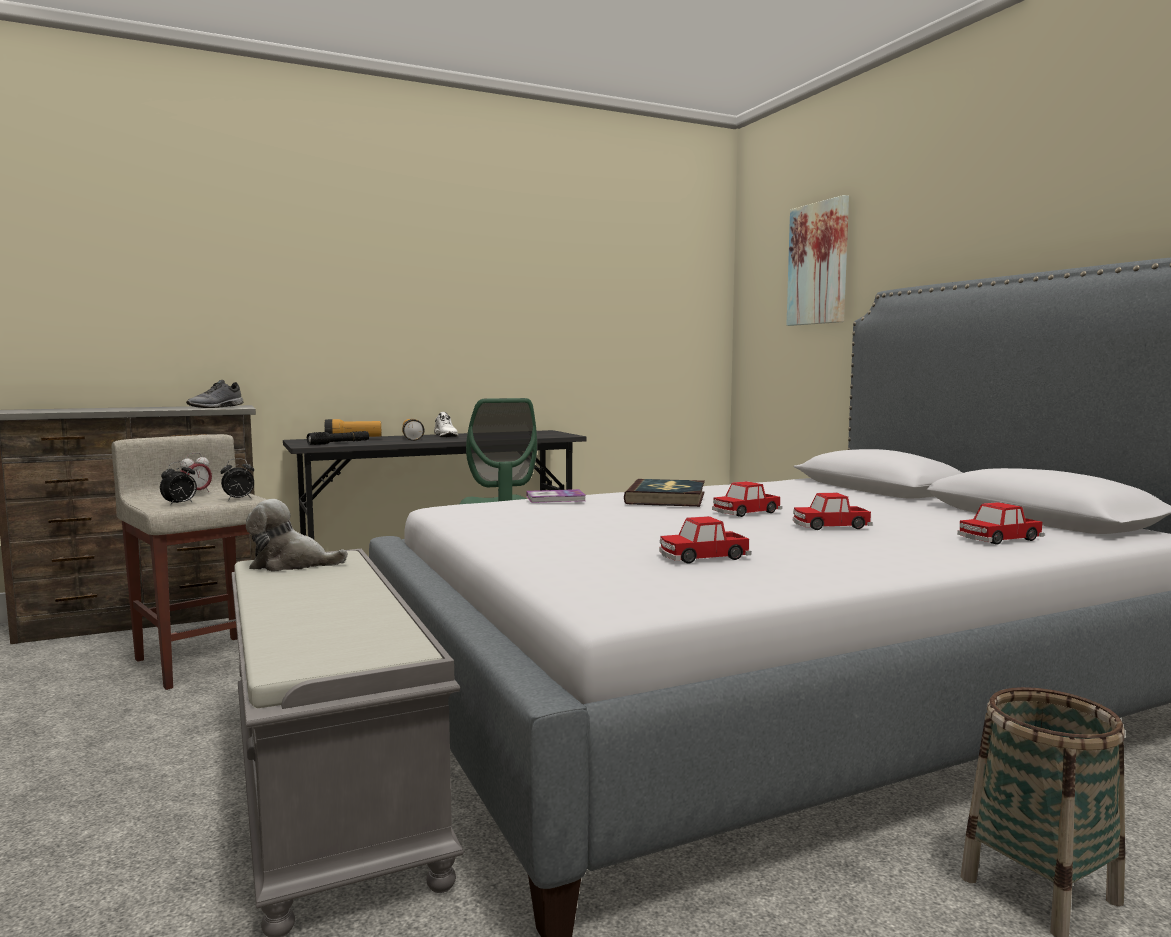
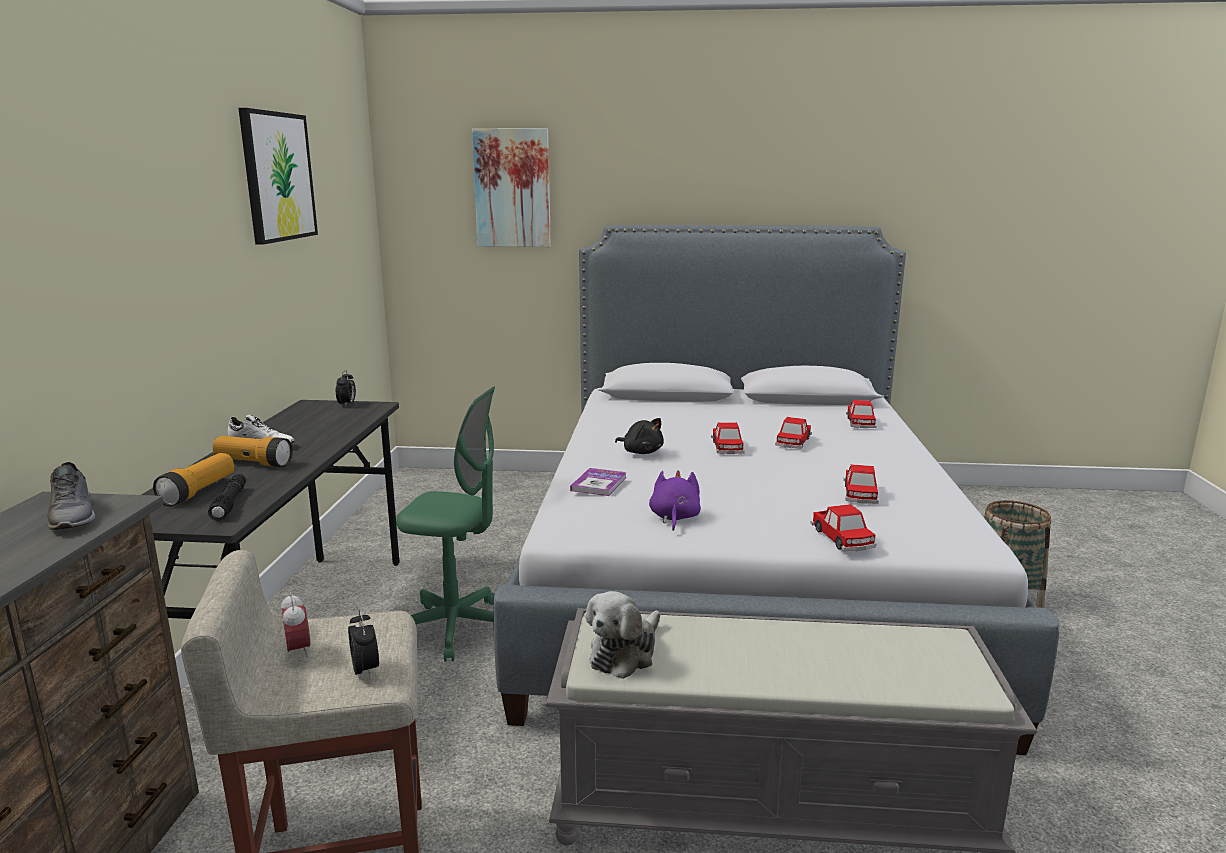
camera: 60 degrees left, 10 degrees up
alarm clock [220,458,254,500] -> alarm clock moved to [336,370,356,407]
book [624,479,705,507] -> black plush toy [615,418,664,454]
none -> picture [238,108,318,245]
none -> purple plush toy [649,470,701,531]
none -> toy car [810,504,876,551]

